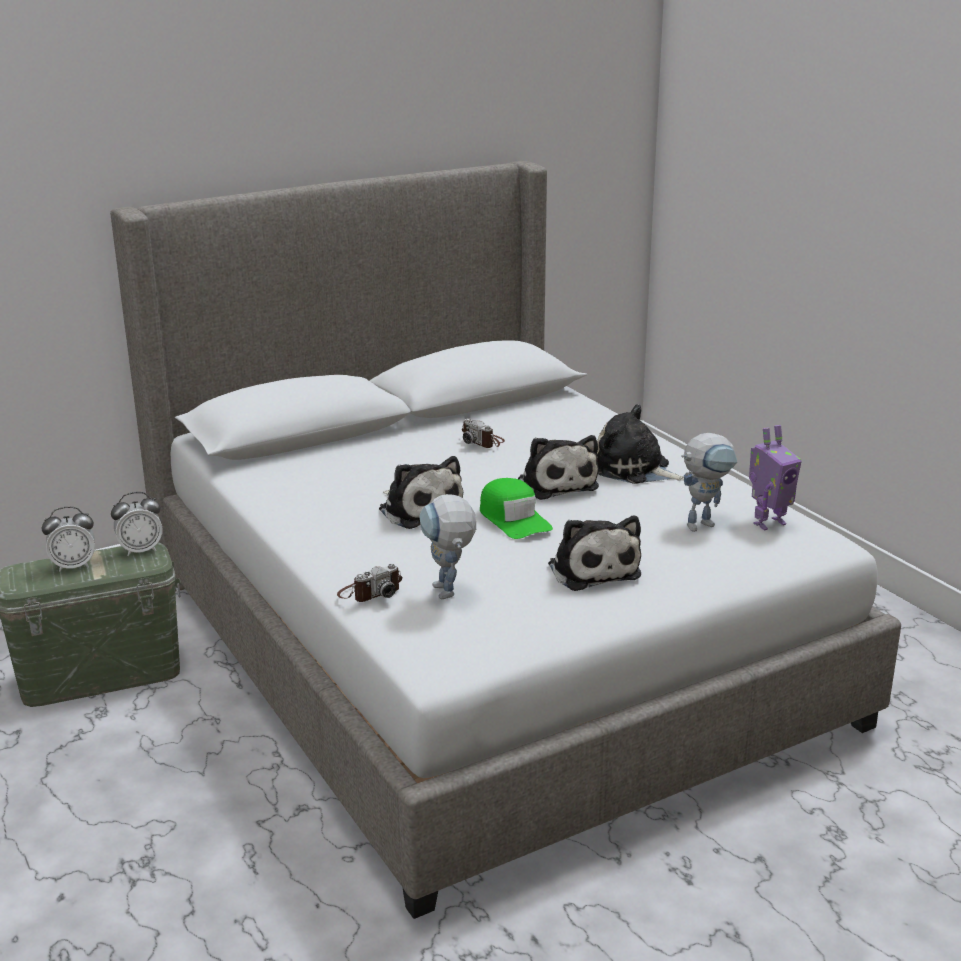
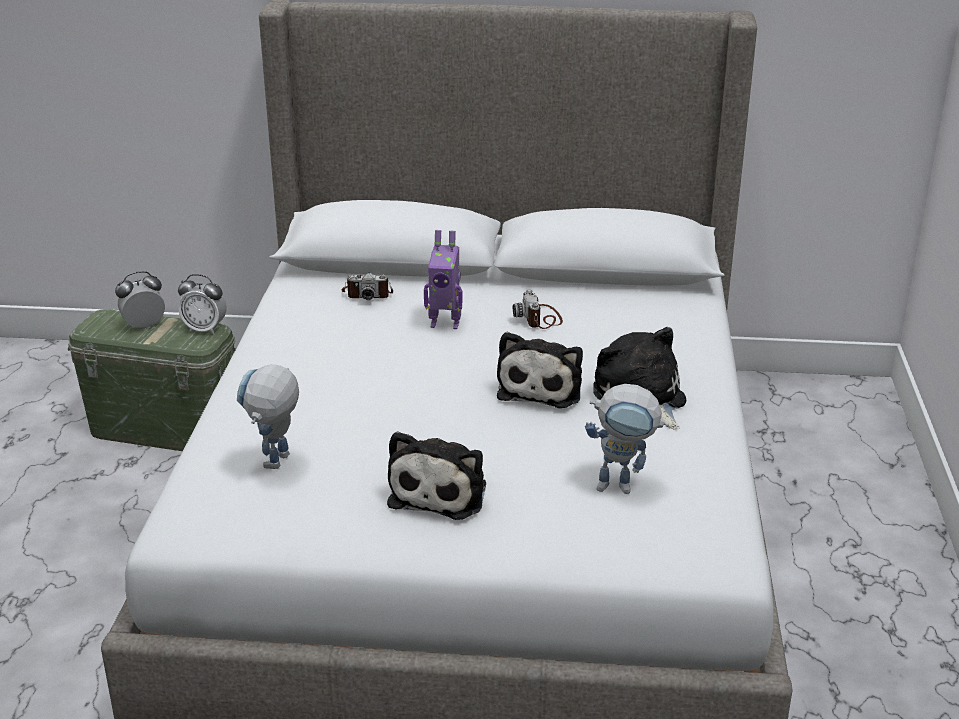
camera: 35 degrees right, 5 degrees up
alarm clock [42,507,95,572] -> alarm clock turned 135 degrees clockwise [115,271,165,329]
camera [337,564,402,602] -> camera moved to [341,273,393,300]
plush toy [379,456,463,529] -> none
green cap [480,478,553,539] -> none
toy robot [749,425,802,530] -> toy robot moved to [424,230,462,329]

